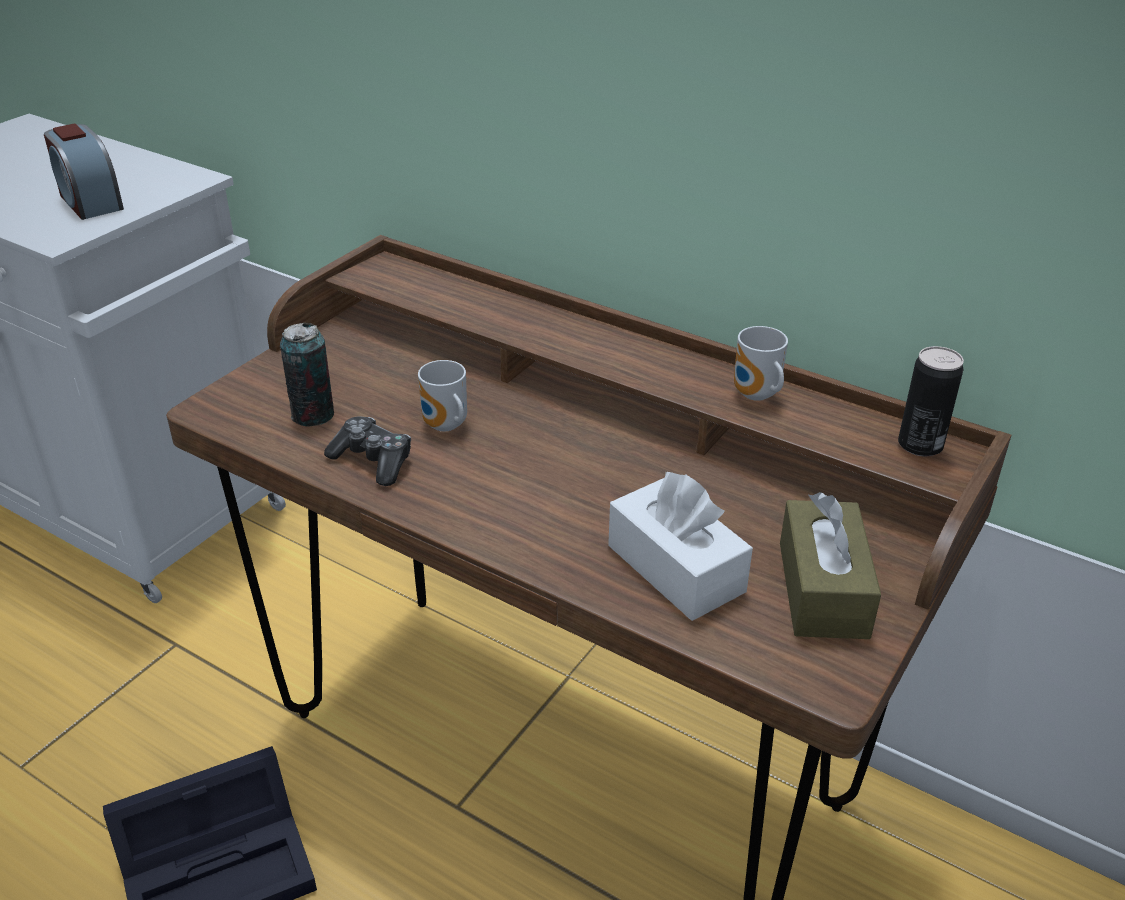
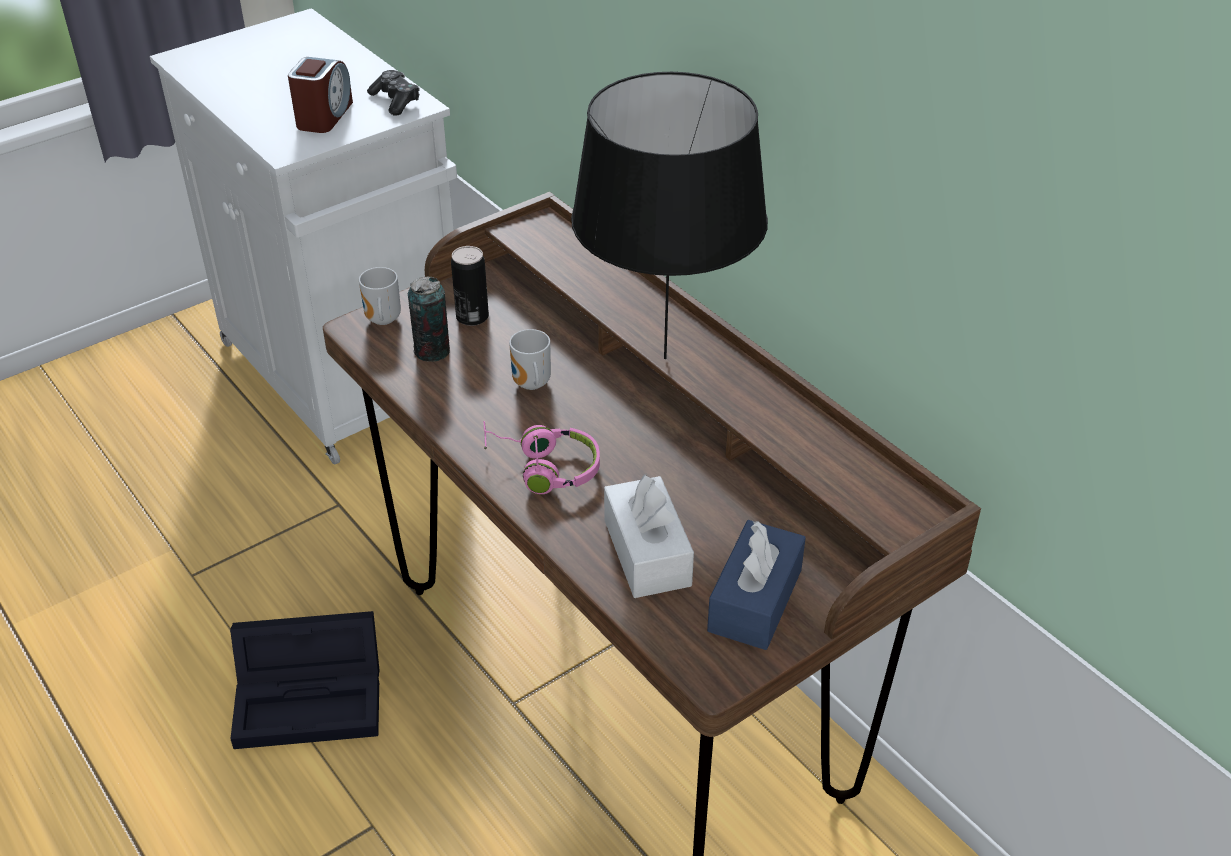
camera: 20 degrees right, 5 degrees up
alarm clock [44,124,124,220] -> alarm clock turned 150 degrees counterclockwise [288,57,353,133]
game controller [324,416,411,486] -> game controller moved to [367,70,420,116]
mug [734,326,788,401] -> mug moved to [359,267,401,325]
brown tissue box [780,492,881,639] -> blue tissue box [707,520,806,650]
can [898,346,964,456] -> can moved to [451,246,489,326]
none -> pink headphones [484,421,600,494]
none -> black table lamp [571,72,768,359]

